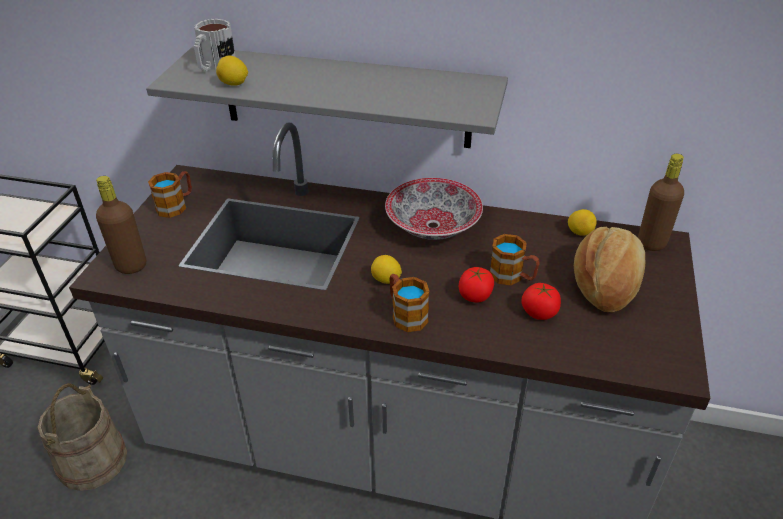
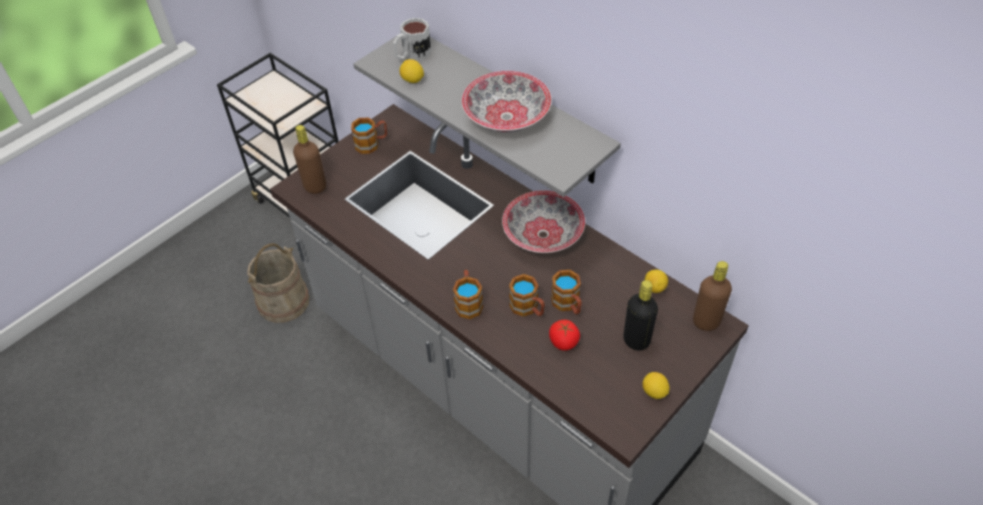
camera: 30 degrees right, 10 degrees up
lemon [371,255,402,284] -> lemon moved to [642,372,670,399]
tomato [459,267,494,303] -> mug [509,274,545,317]
bread [574,227,645,312] -> black bottle [623,280,658,350]
none -> bowl [461,71,552,133]

